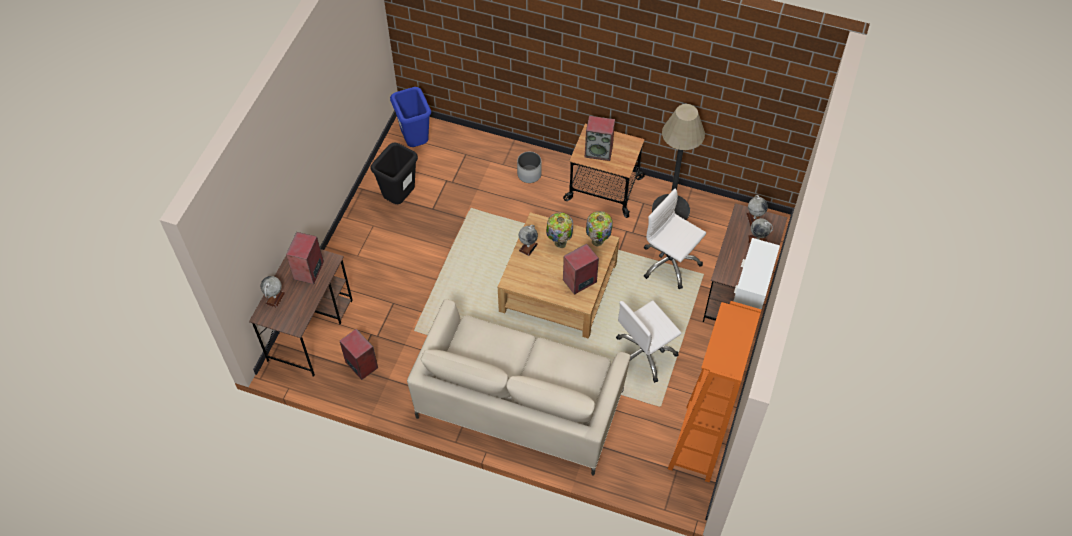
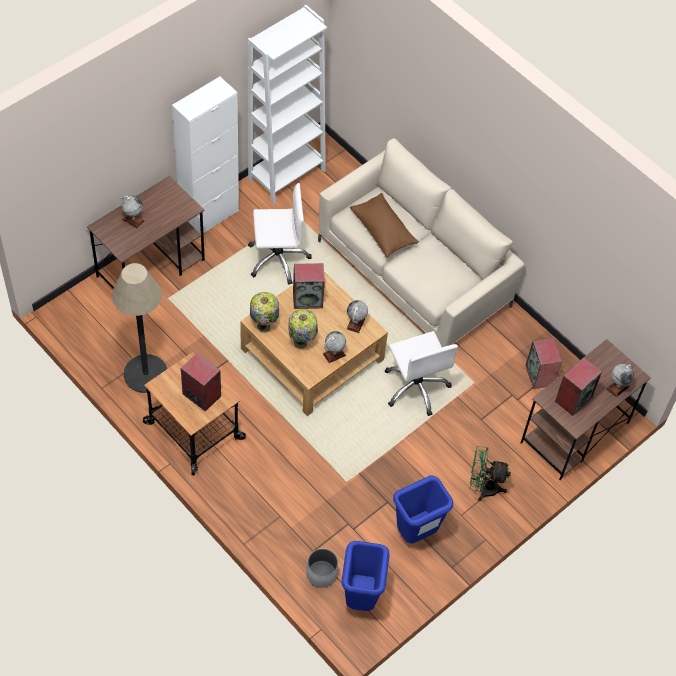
camera: 155 degrees left, 0 degrees up
black trash can [371,143,418,204] -> blue trash can [393,475,453,544]
white planter [517,152,542,183] -> white planter moved to [306,548,338,588]
white office chair [644,189,706,289] -> white office chair moved to [385,331,458,416]
orange bookcase [668,301,761,483] -> white bookcase [248,5,327,204]
globe [746,195,768,226] -> globe moved to [347,300,368,333]
none -> brown pillow [350,193,419,257]
none -> green fan [470,446,511,501]

